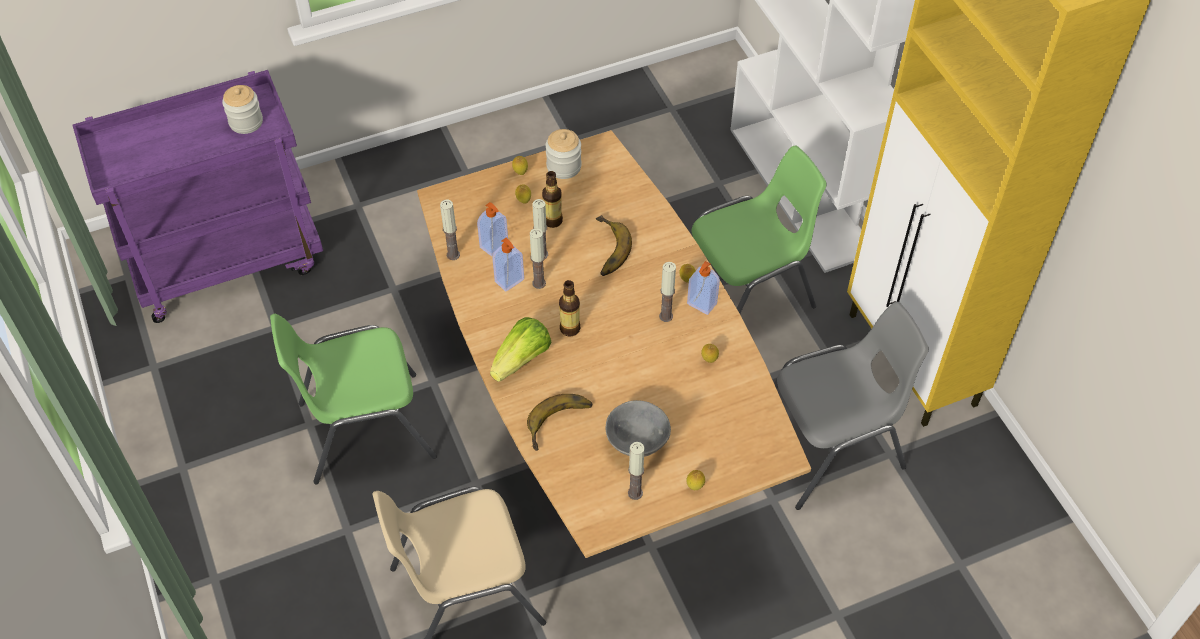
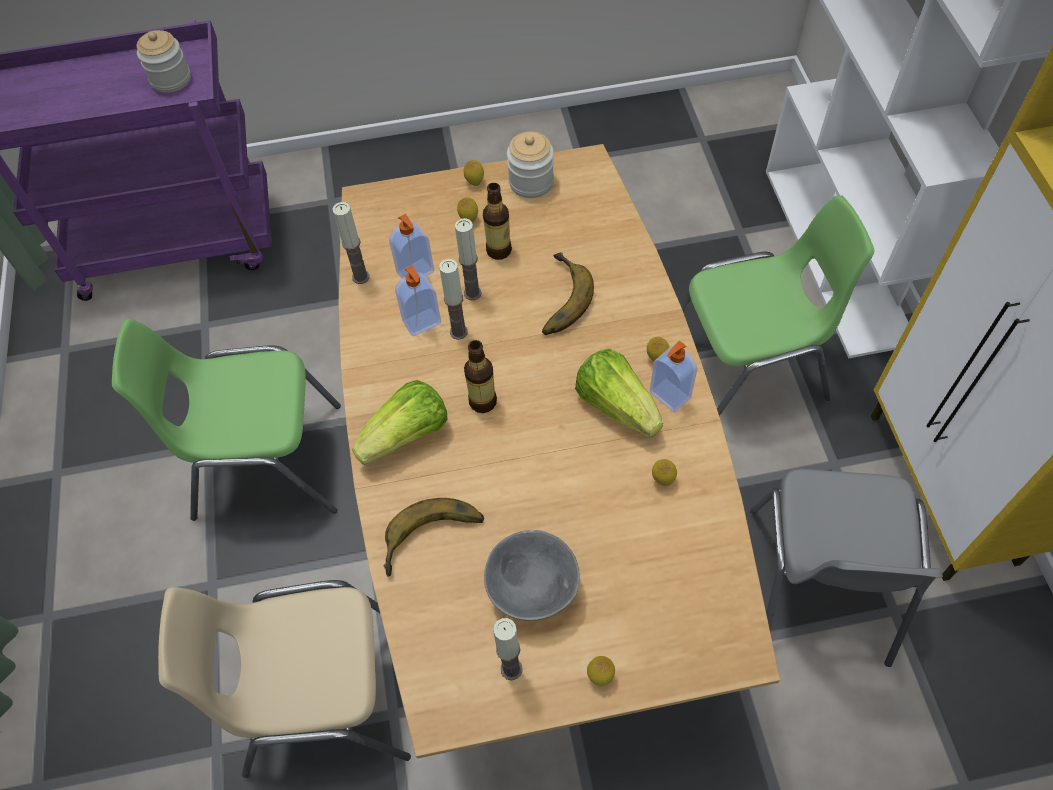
camera: 15 degrees right, 5 degrees up
candle [659,262,676,322] -> lettuce [575,349,663,437]
grey chair [774,302,929,510] -> grey chair turned 105 degrees clockwise [750,469,943,667]

